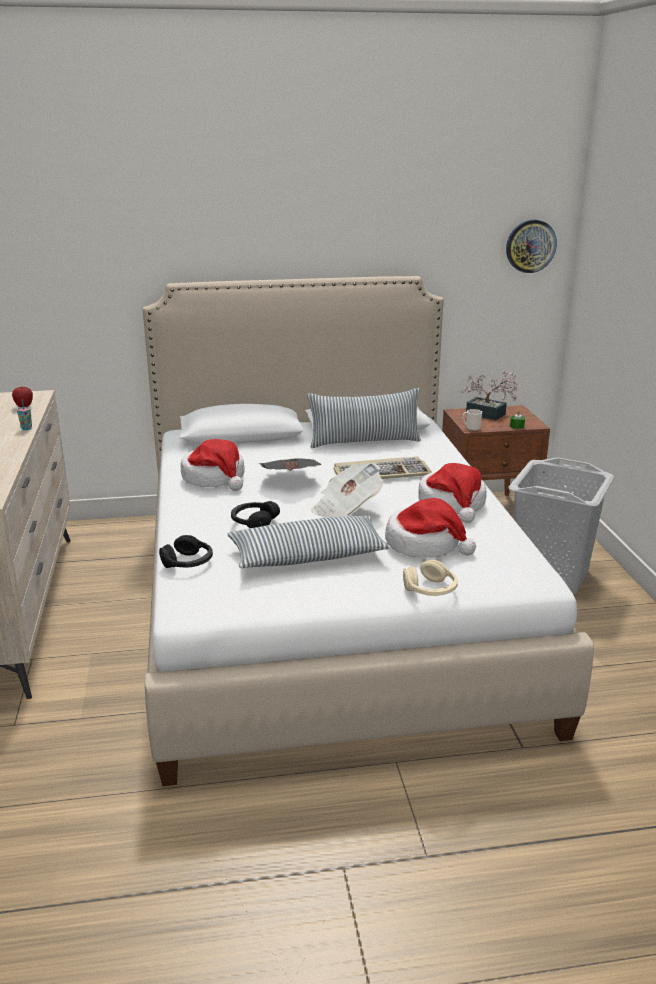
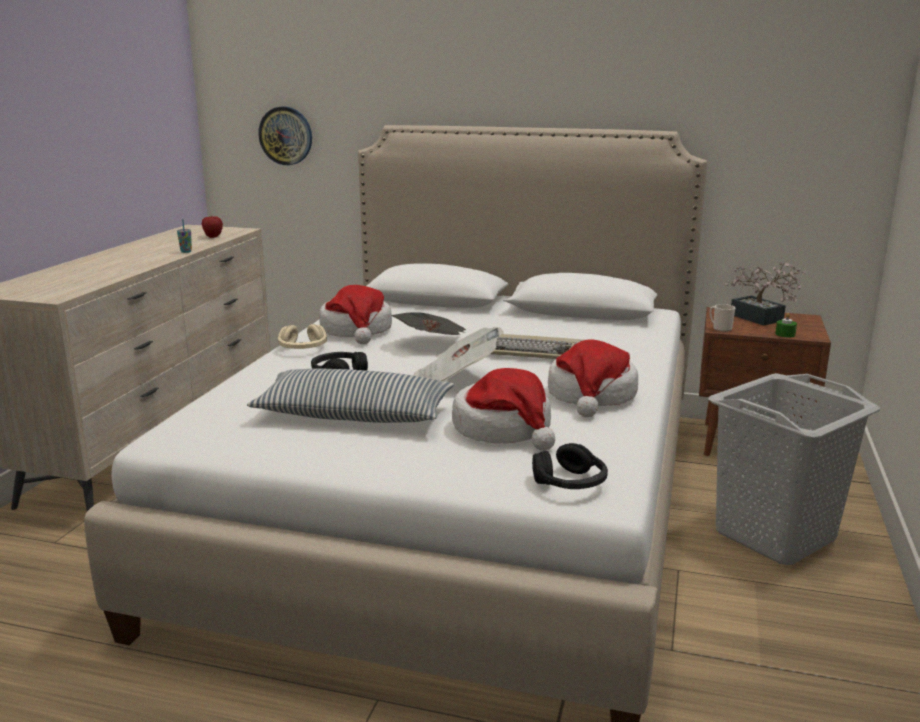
camera: 25 degrees right, 5 degrees down
black headphones [159,535,213,568] -> black headphones moved to [532,443,608,489]
pillow [307,388,421,448] -> none
beige headphones [403,560,458,596] -> beige headphones moved to [278,324,327,349]
wall clock [506,220,557,273] -> wall clock moved to [258,107,312,165]

